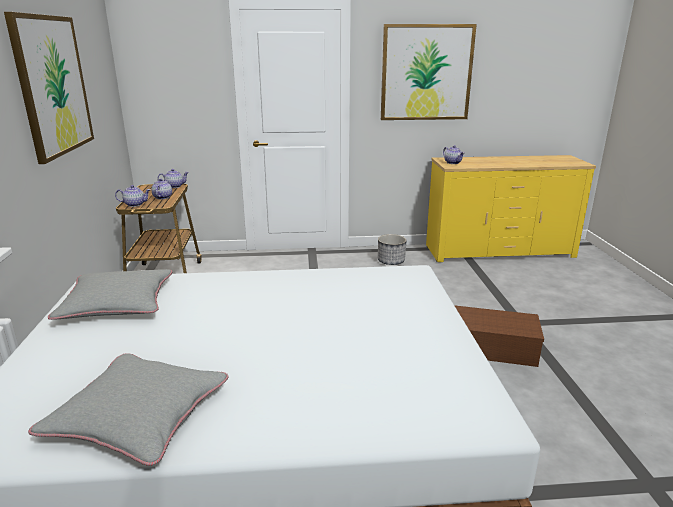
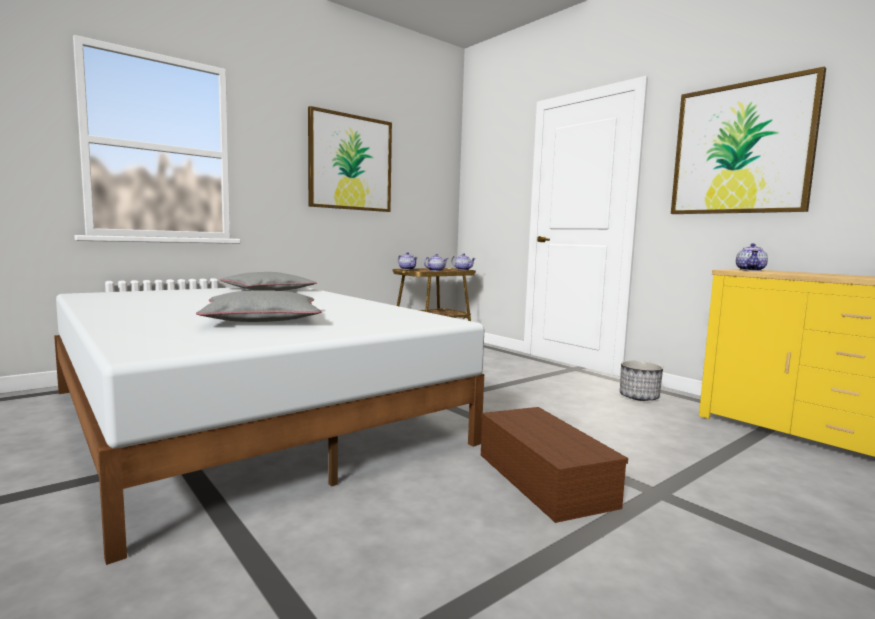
camera: 55 degrees right, 15 degrees down
grey pillow [28,353,229,466] -> grey pillow moved to [196,290,322,322]

